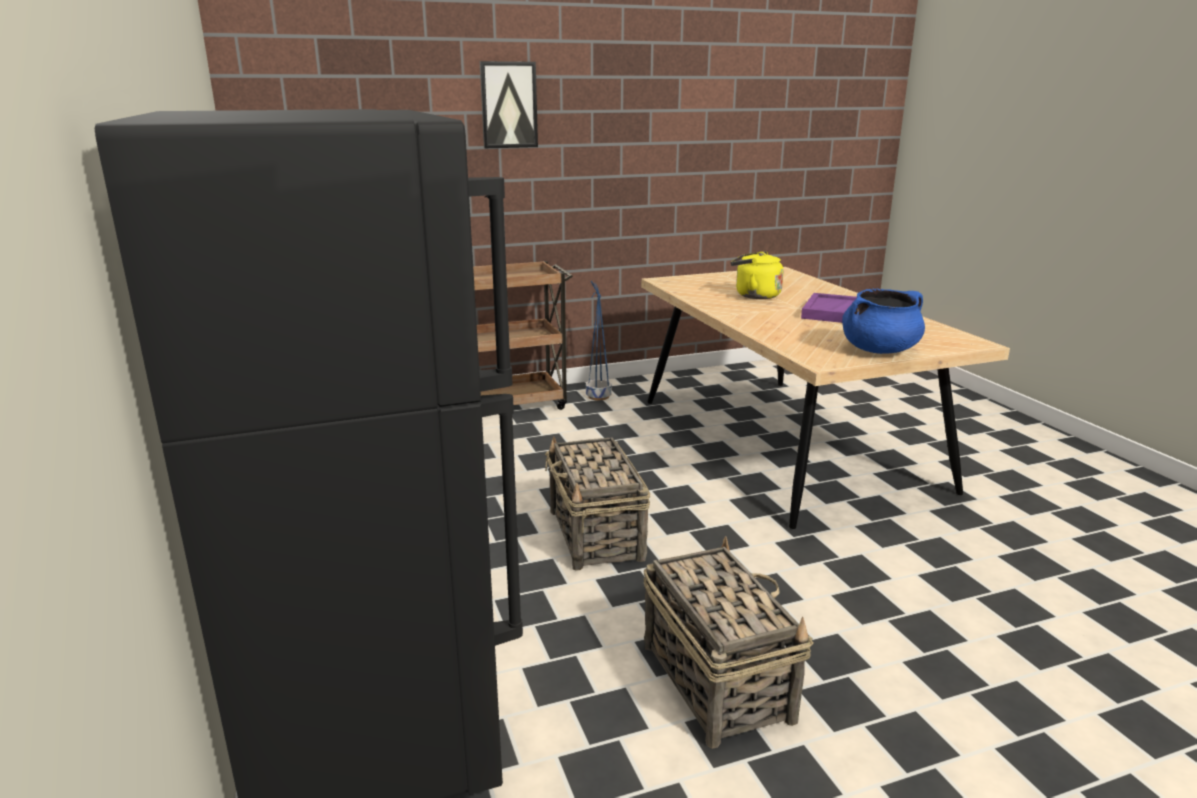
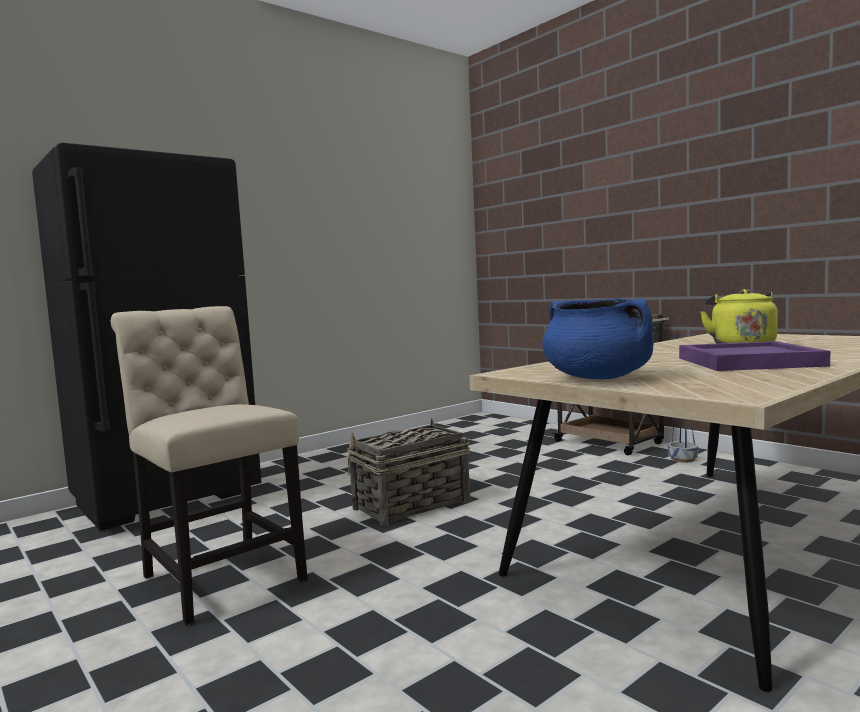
camera: 70 degrees right, 15 degrees down
picture [480,61,538,148] -> none
basket [643,536,814,749] -> beige chair [111,306,308,625]

